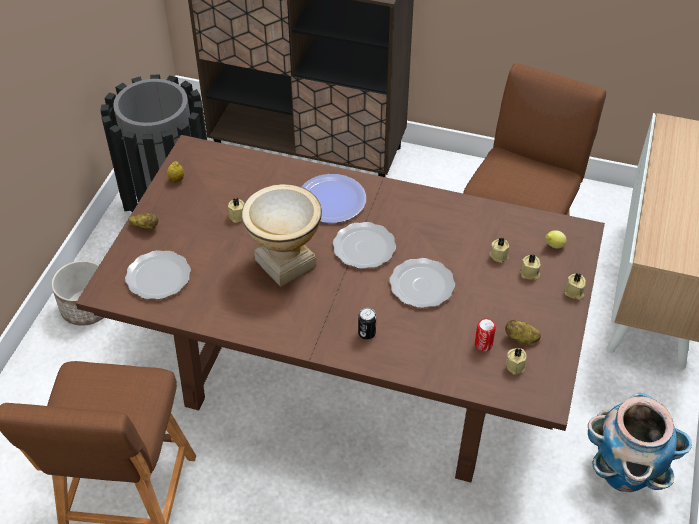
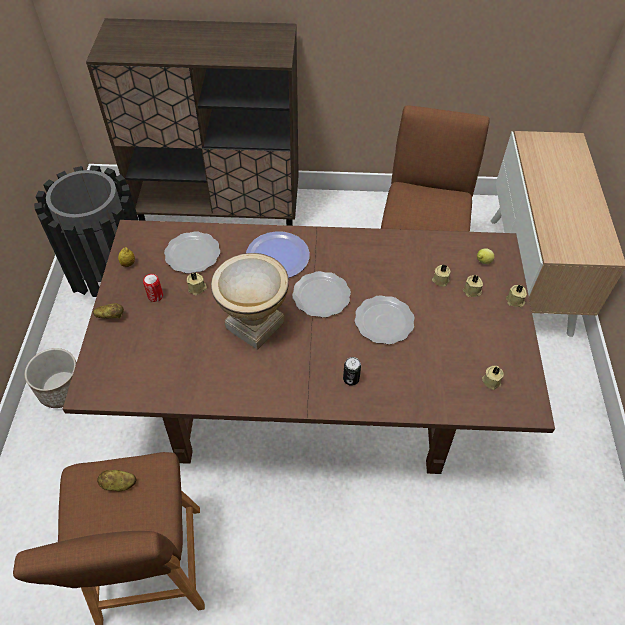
camera: 15 degrees left, 5 degrees up
plate [125,250,191,299] -> plate moved to [164,231,220,274]
can [475,318,496,351] -> can moved to [143,274,163,302]
potato [505,320,541,344] -> potato moved to [97,470,136,491]
planter [588,393,692,492] -> none

